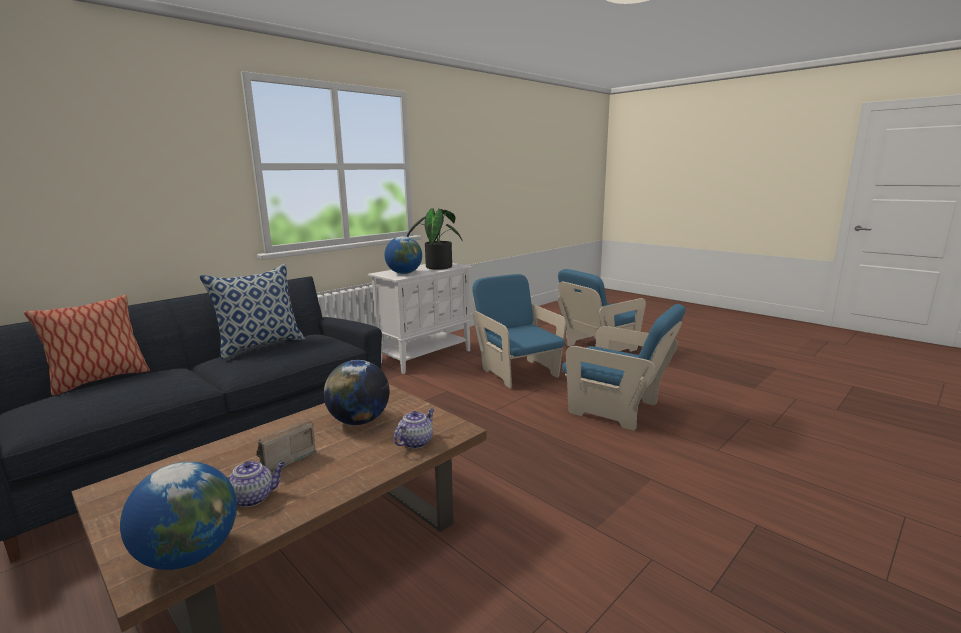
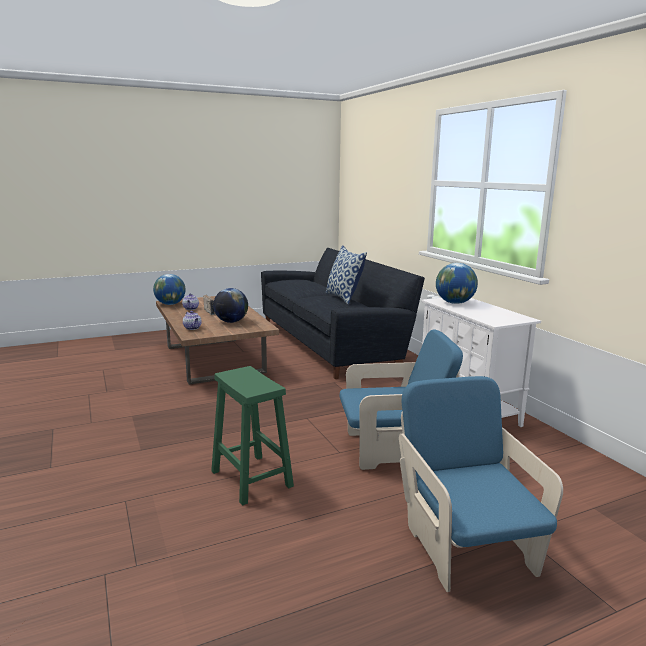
camera: 110 degrees right, 0 degrees up
pillow [24,295,150,396] -> none
potted plant [407,208,462,270] -> none
blue armchair [562,304,686,431] -> green stool [211,366,294,506]

